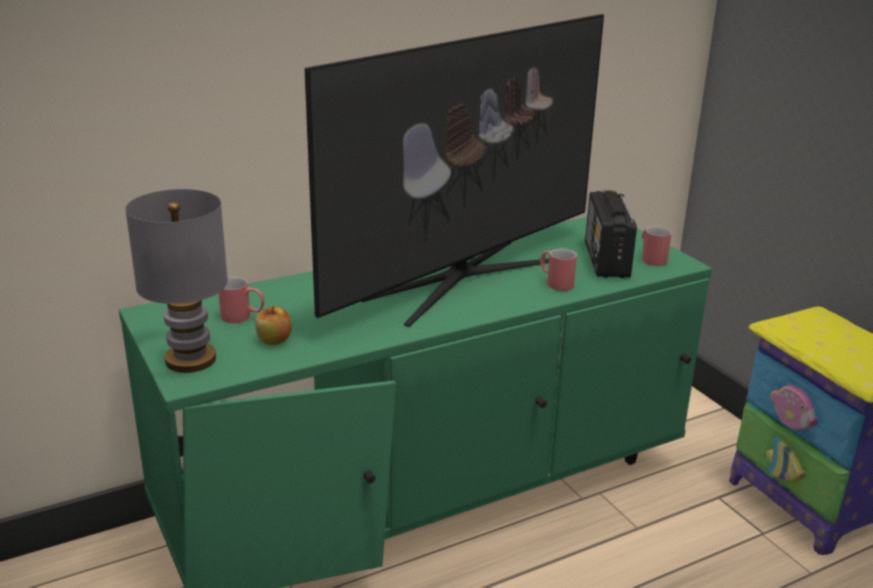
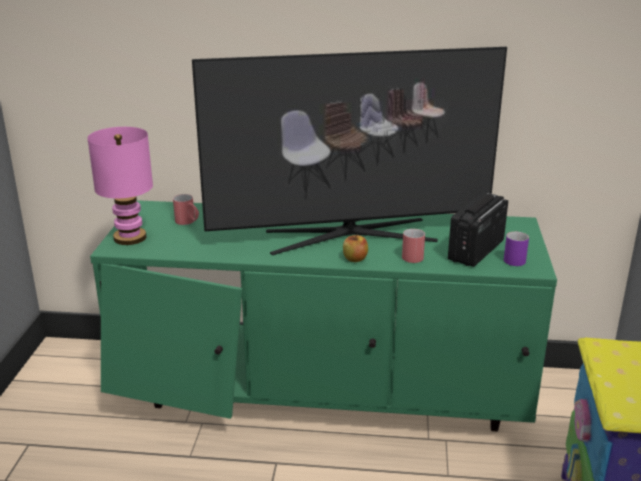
camera: 35 degrees right, 0 degrees up
grey table lamp [125,189,228,373] -> pink table lamp [87,127,153,245]
apple [255,306,292,345] -> apple moved to [343,235,368,262]
red mug [642,226,672,266] -> purple mug [504,232,529,266]

